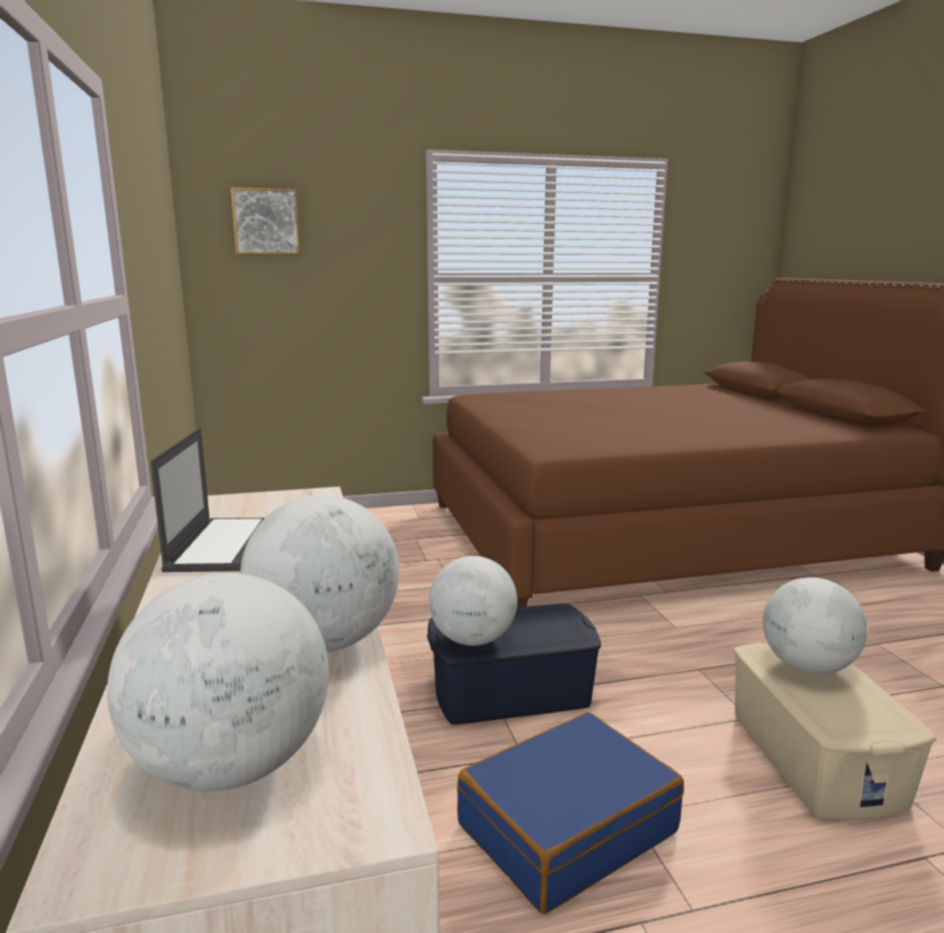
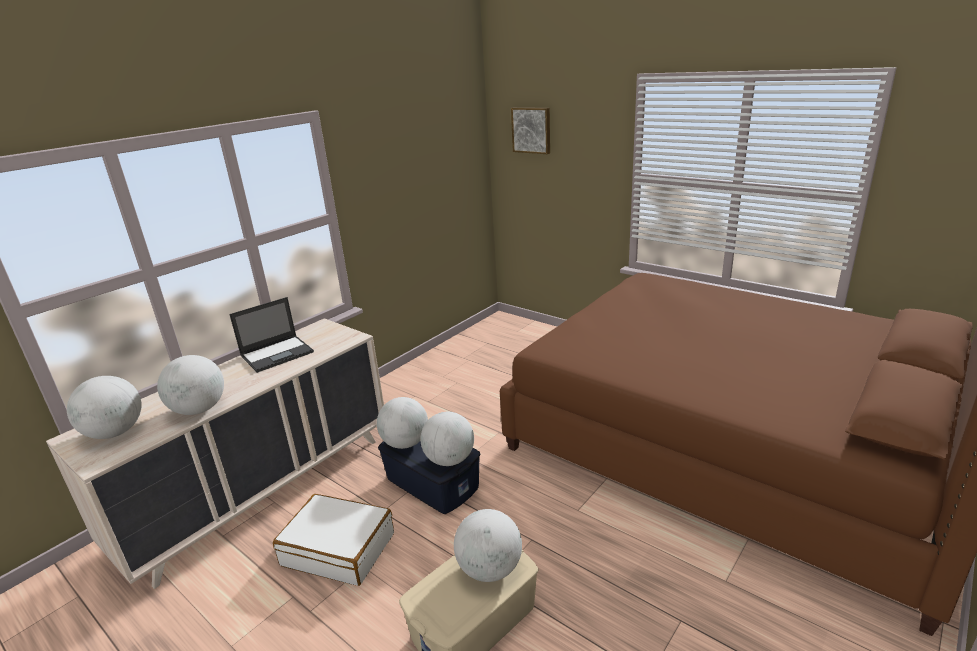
camera: 55 degrees right, 10 degrees up
blue suitcase [457,712,684,914] -> white suitcase [273,494,394,586]
none -> globe [420,412,474,466]

